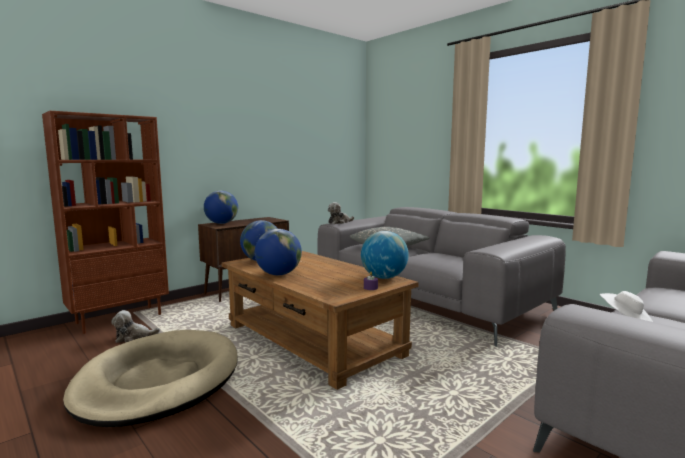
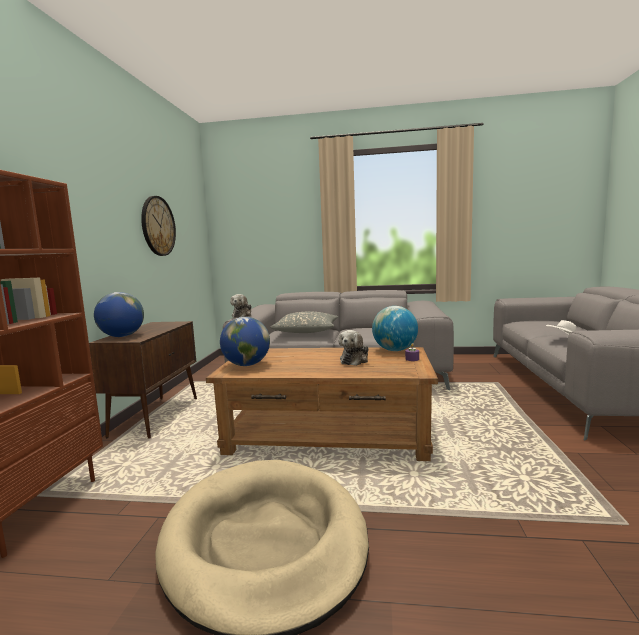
camera: 40 degrees left, 0 degrees up
plush toy [111,310,160,343] -> plush toy moved to [339,330,369,366]
globe [255,229,302,275] -> none
none -> wall clock [141,196,176,256]

